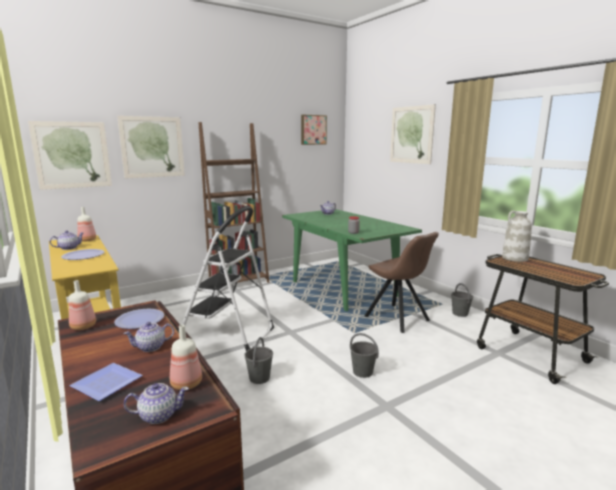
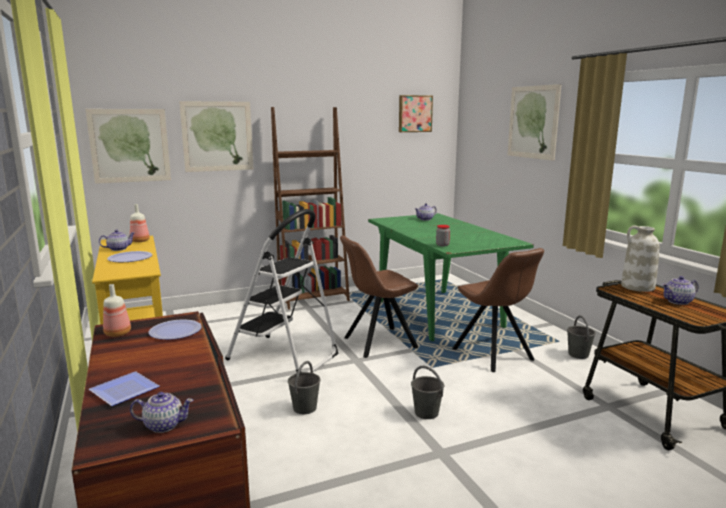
camera: 10 degrees right, 0 degrees up
teapot [123,322,174,352] -> teapot moved to [662,276,698,305]
bottle [170,325,202,390] -> none
none -> brown chair [340,235,418,358]

